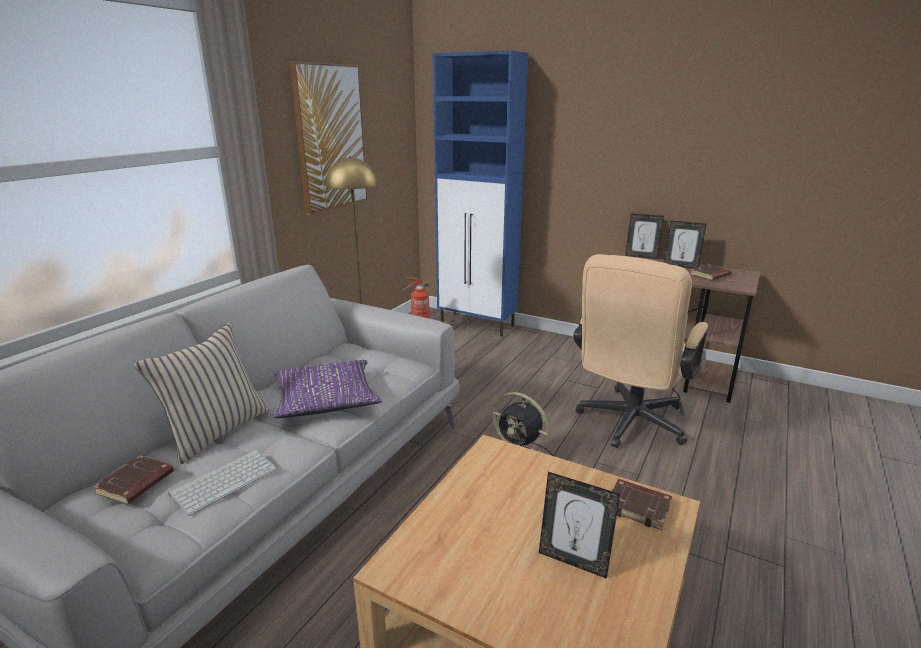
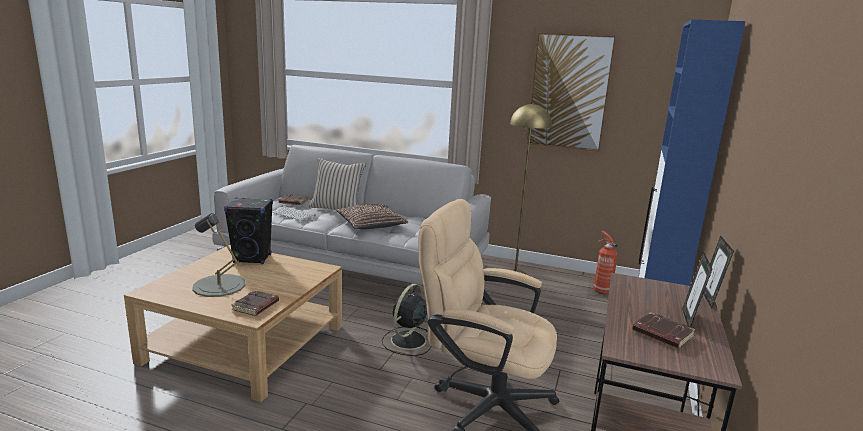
camera: 80 degrees right, 5 degrees down
purple pillow [273,360,382,418] -> brown pillow [336,204,408,230]
picture frame [539,472,620,579] -> grey table lamp [192,213,246,297]
none -> black speaker [224,198,273,264]

